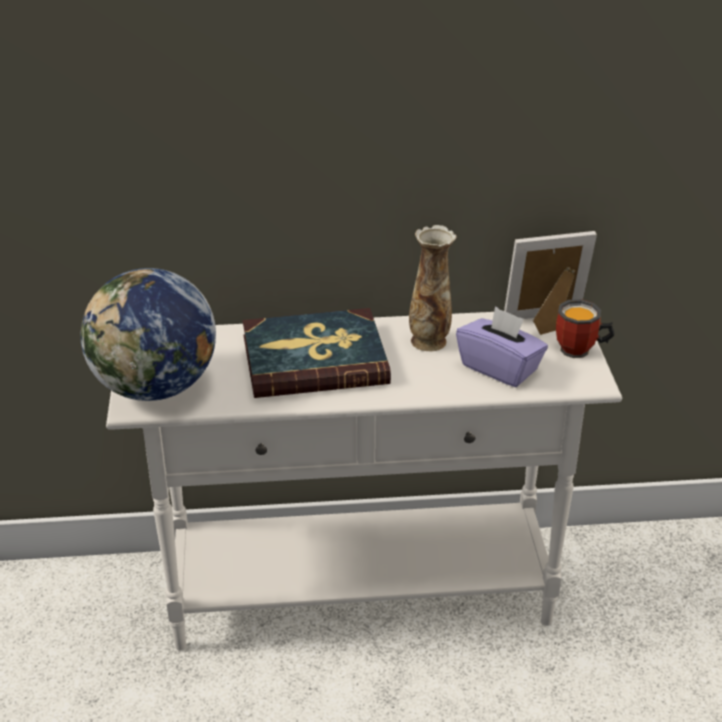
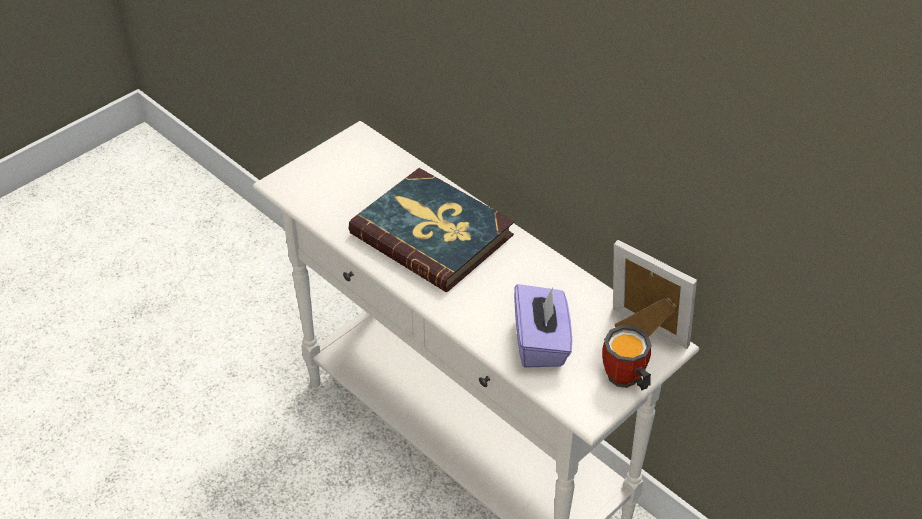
camera: 50 degrees right, 10 degrees up
globe [81,268,216,401] -> none
vase [409,225,457,351] -> none

